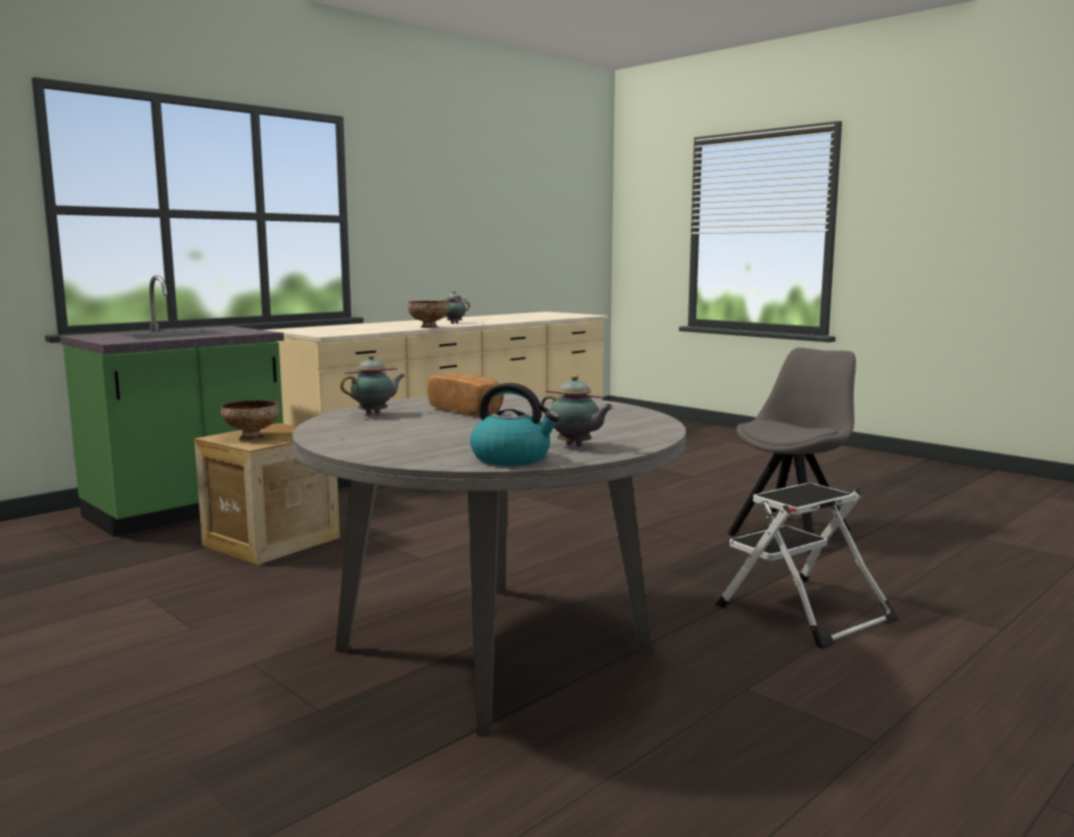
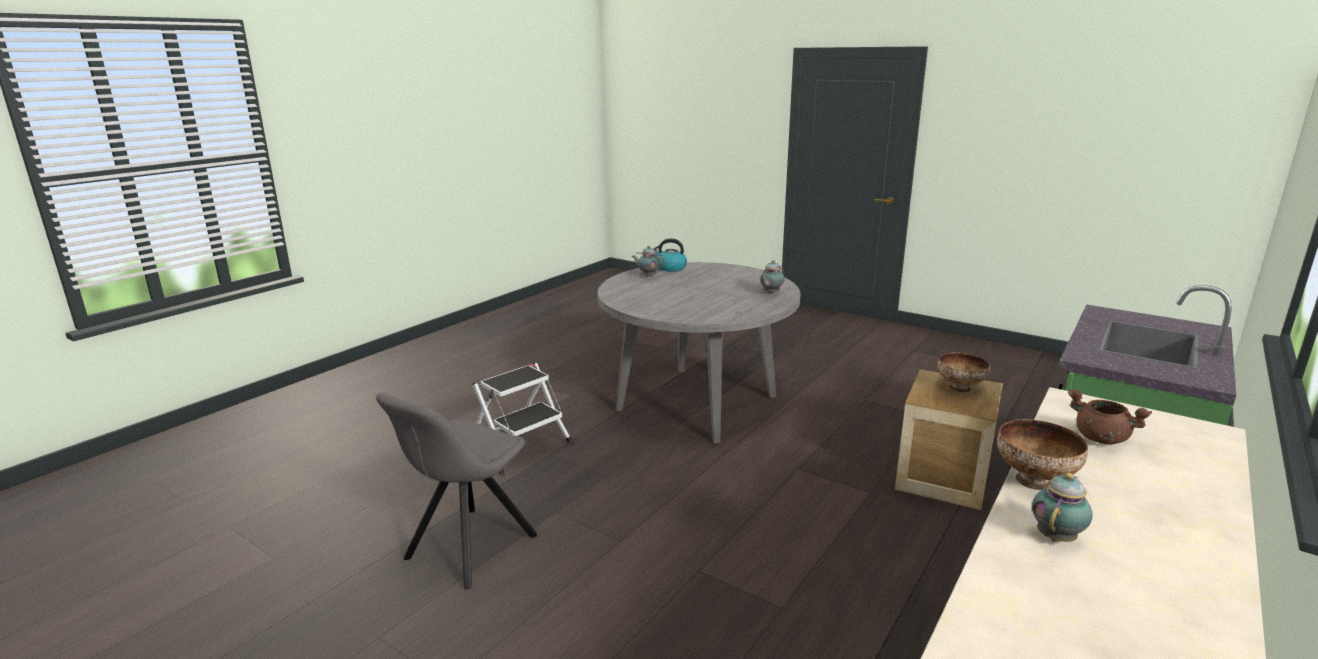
camera: 170 degrees right, 10 degrees up
bread [428,373,504,416] -> none
none -> brown cooking pot [1068,390,1152,444]

